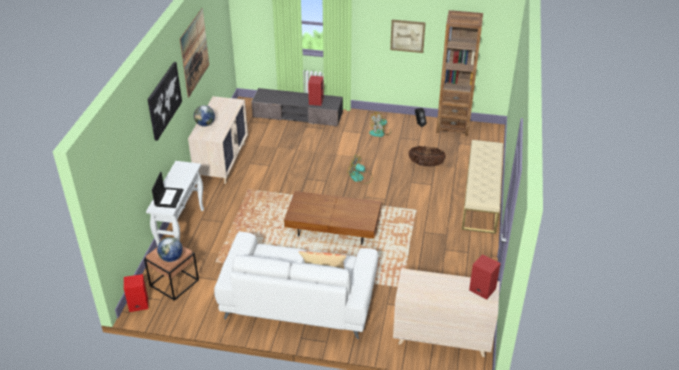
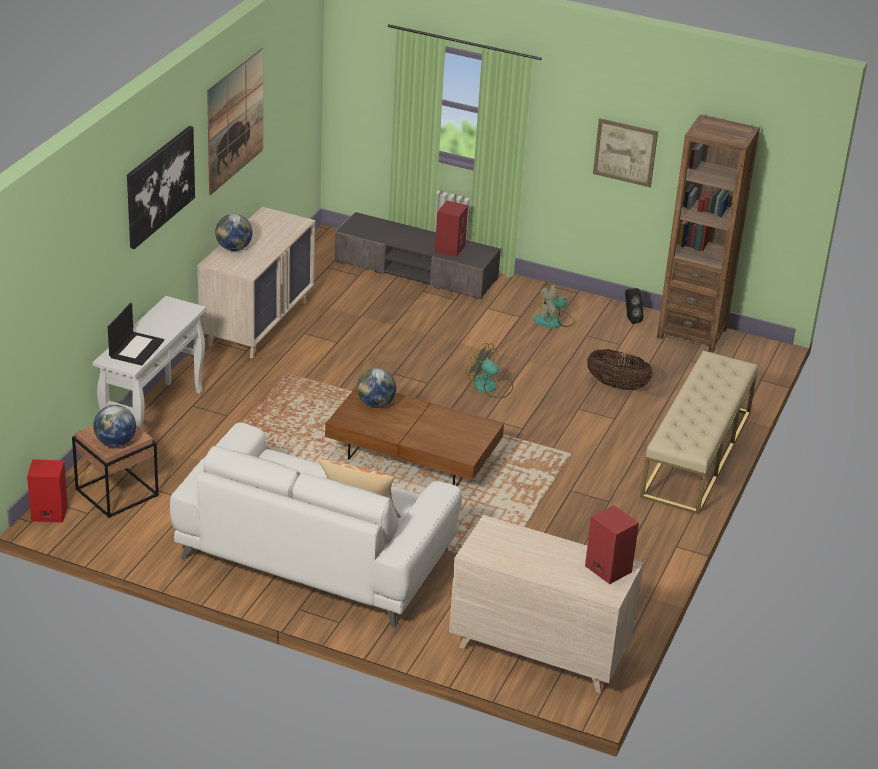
camera: 10 degrees right, 5 degrees down
none -> globe [357,368,396,408]

